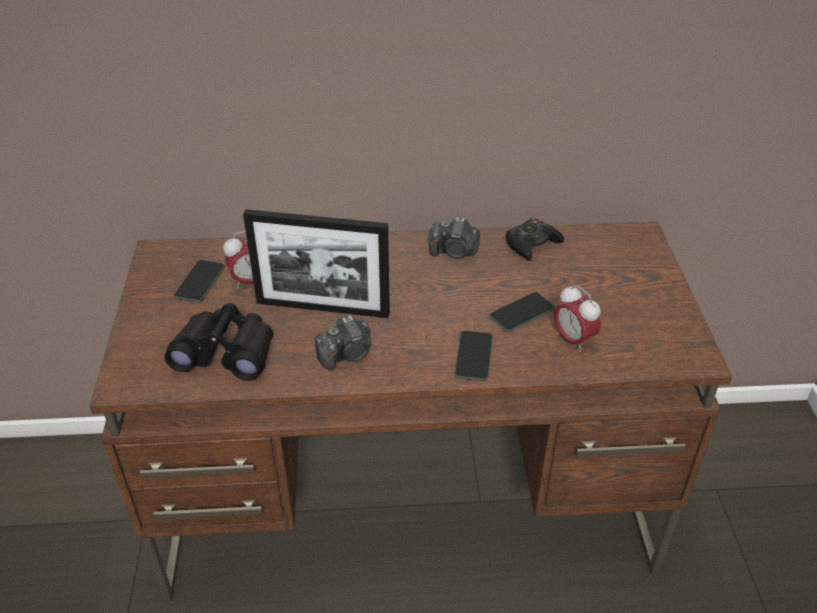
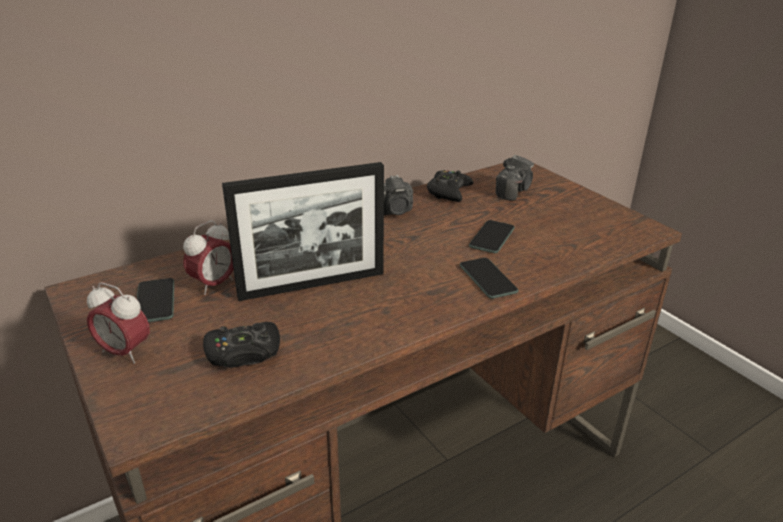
camera: 30 degrees left, 10 degrees down
black binoculars [165,303,273,381] -> black game controller [203,322,280,368]
camera [314,315,372,371] -> camera moved to [496,155,534,201]
alarm clock [554,285,601,352] -> alarm clock moved to [87,283,150,364]

